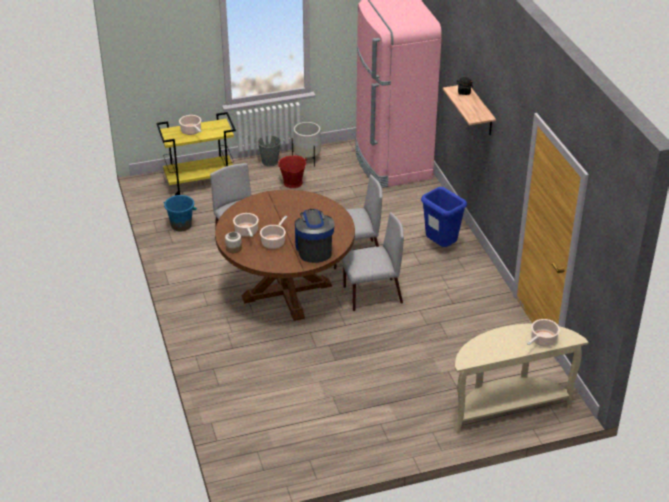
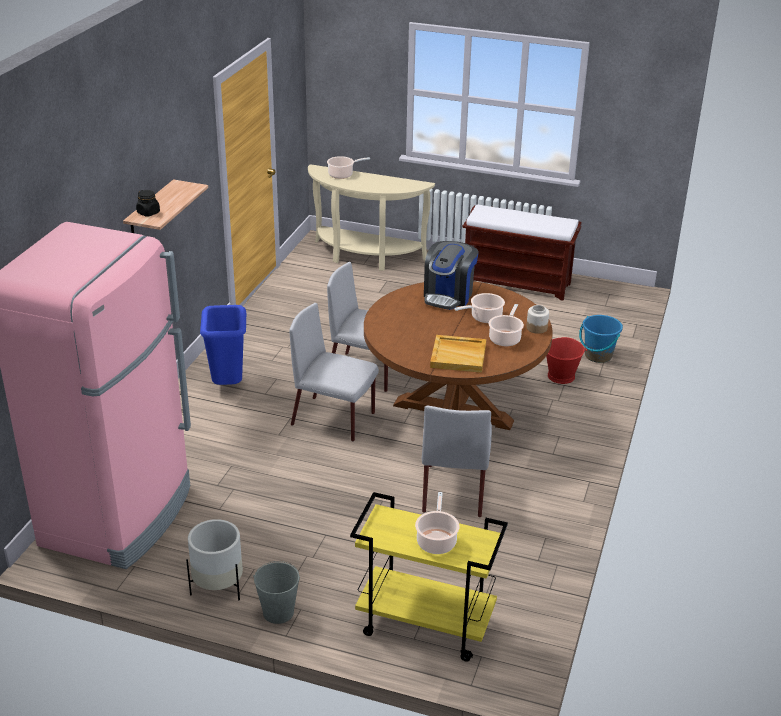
camera: 145 degrees left, 5 degrees down
blue bucket [163,195,197,232] -> blue bucket moved to [579,315,623,363]
red bucket [278,155,306,188] -> red bucket moved to [546,337,587,384]
none -> beige tray [430,335,486,373]
none -> brown bench [463,205,582,301]

